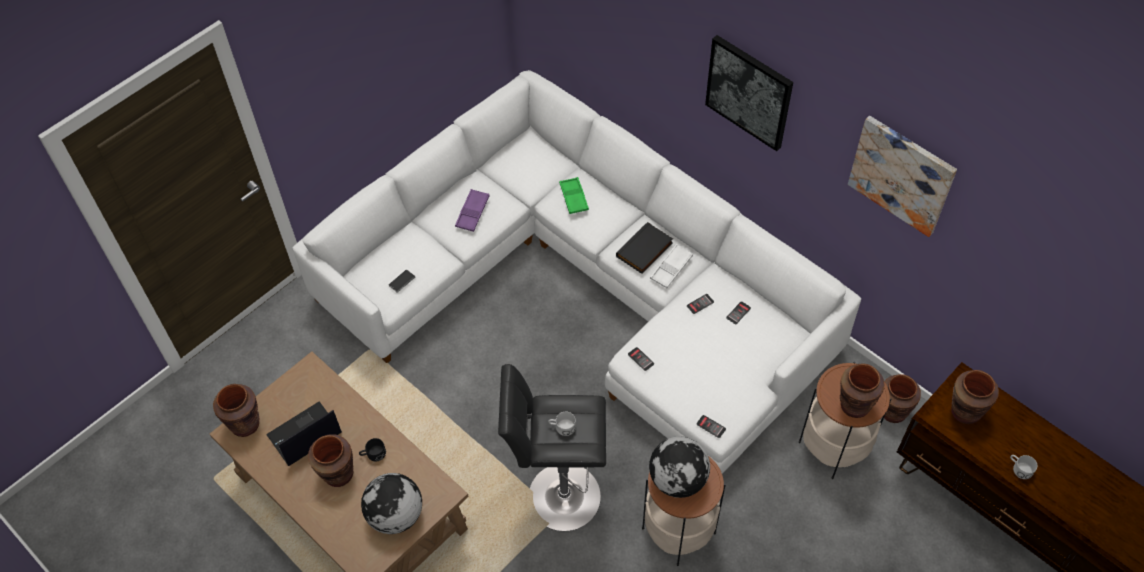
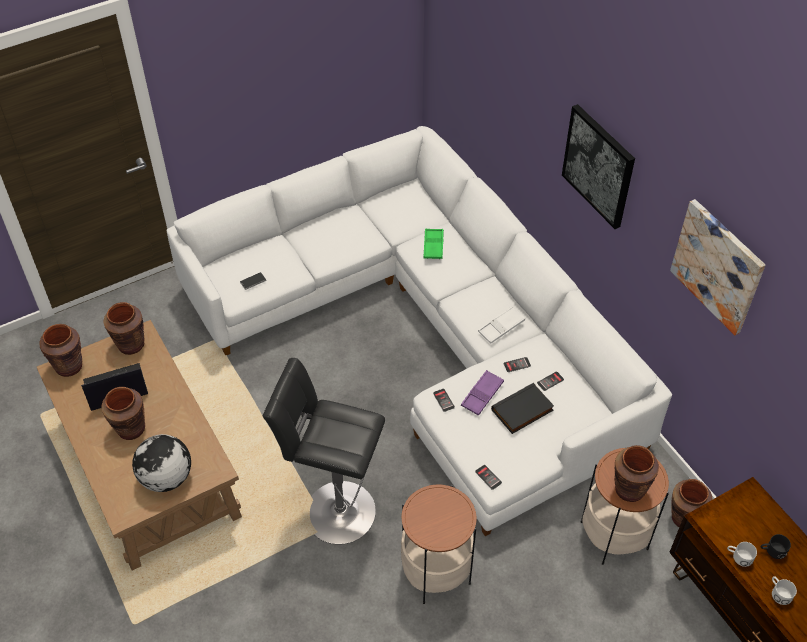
camera: 15 degrees right, 5 degrees down
black mug [359,438,386,461] -> black mug moved to [761,534,791,559]
purple tray [455,189,490,232] -> purple tray moved to [461,370,504,416]
white mug [548,412,576,436] -> white mug moved to [727,542,757,567]
black book [616,222,673,274] -> black book moved to [491,383,554,434]
globe [649,436,710,498] -> none
brown vase [951,370,999,424] -> brown vase moved to [103,302,145,355]

